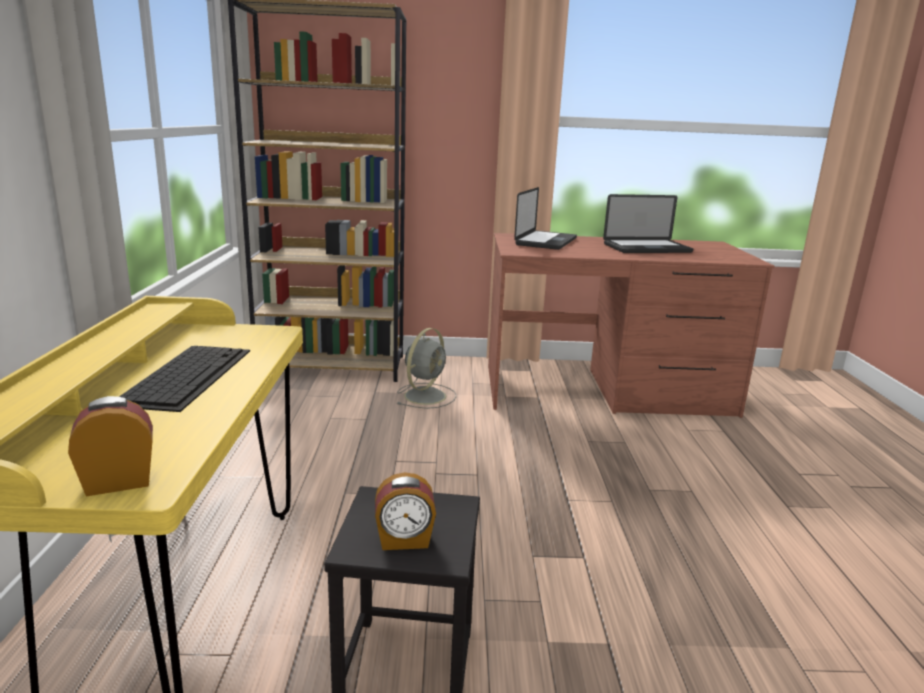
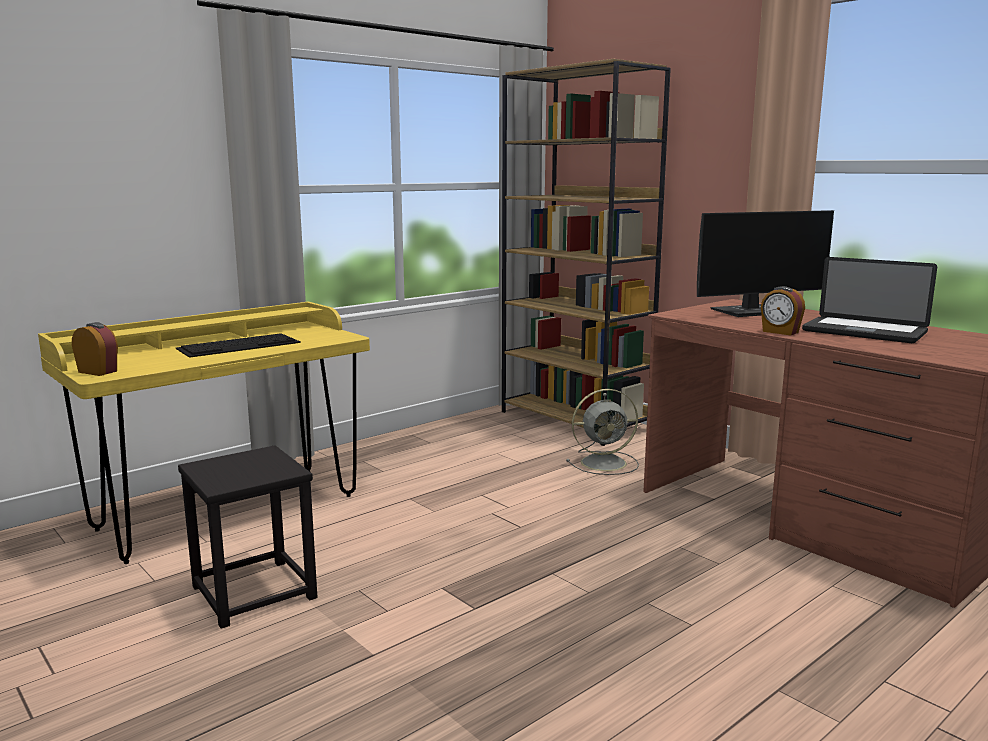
camera: 50 degrees right, 5 degrees down
alarm clock [375,472,436,550] -> alarm clock moved to [761,286,805,336]
laptop [514,187,577,250] -> monitor [697,210,834,317]

